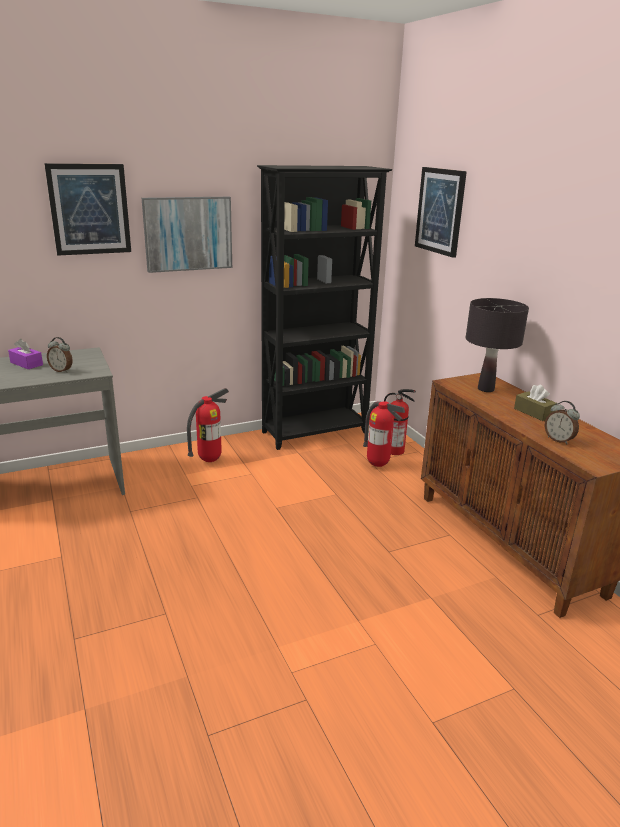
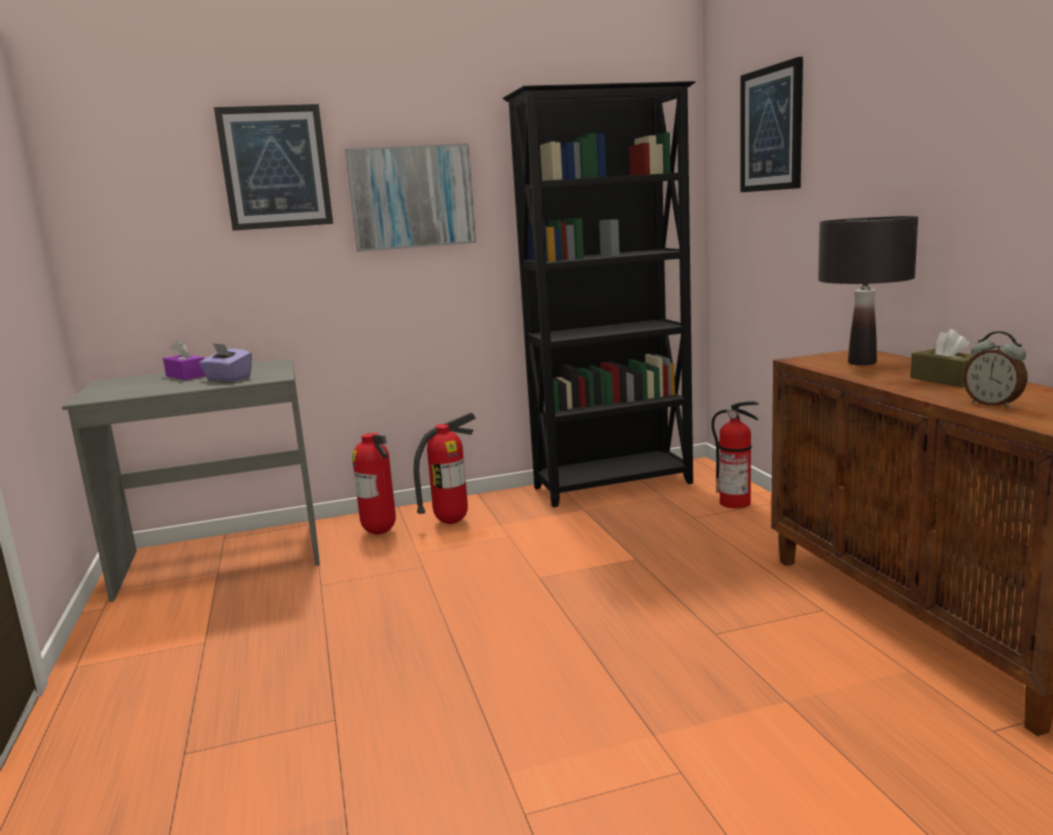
camera: 10 degrees right, 10 degrees down
alarm clock [47,337,73,372] -> purple tissue box [199,343,252,382]
fire extinguisher [363,401,405,467] -> fire extinguisher moved to [352,433,396,535]

